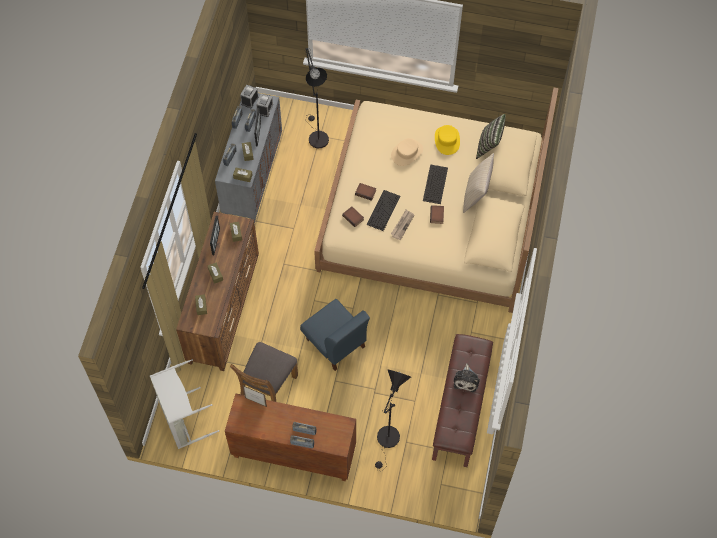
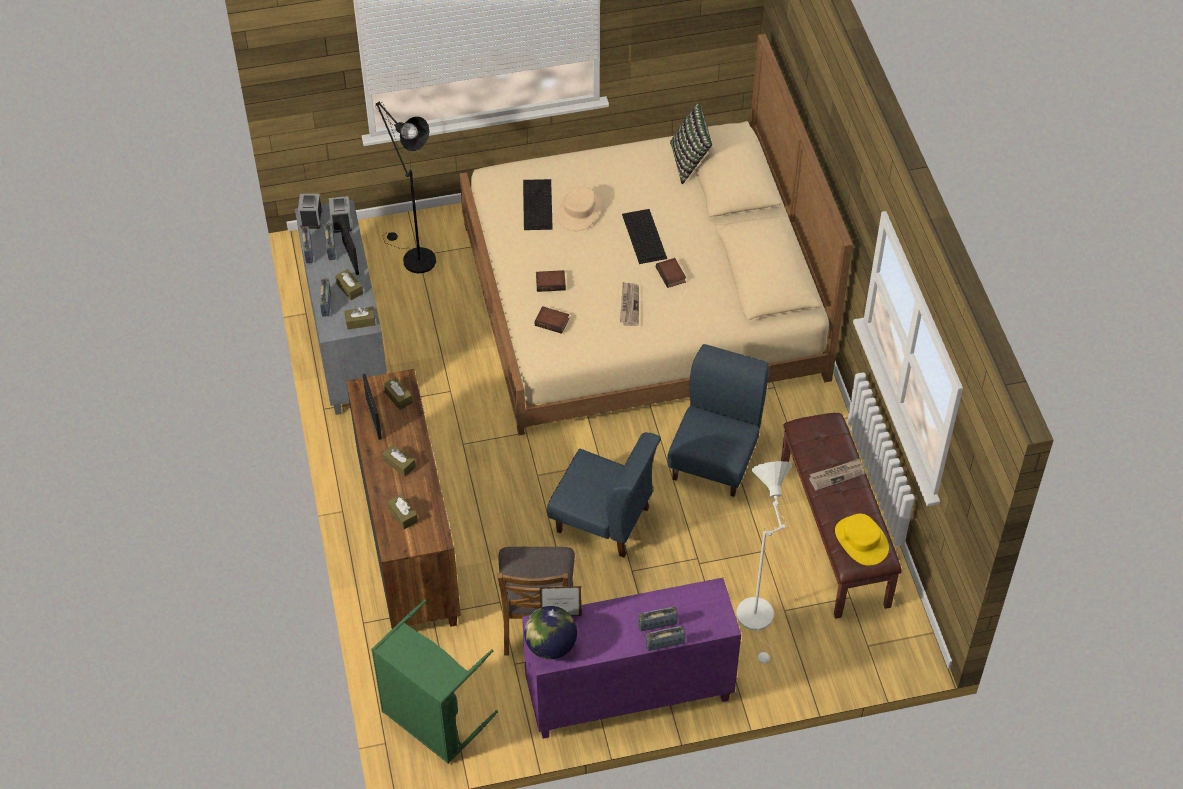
camera: 25 degrees left, 10 degrees down
grey laundry basket [150,359,219,449] -> green laundry basket [371,599,498,764]
brown cabinet [225,393,356,481] -> purple cabinet [522,578,741,739]
keyboard [366,190,400,231] -> keyboard moved to [523,179,553,230]
black floor lamp [375,369,411,471] -> white floor lamp [736,461,792,666]
yellow hat [435,125,460,155] -> yellow hat moved to [835,514,889,566]
plush toy [454,363,480,392] -> newspaper [809,458,865,491]
beige pillow [463,153,494,213] -> none
none -> globe [524,606,577,659]
none -> blue chair [667,344,769,497]

